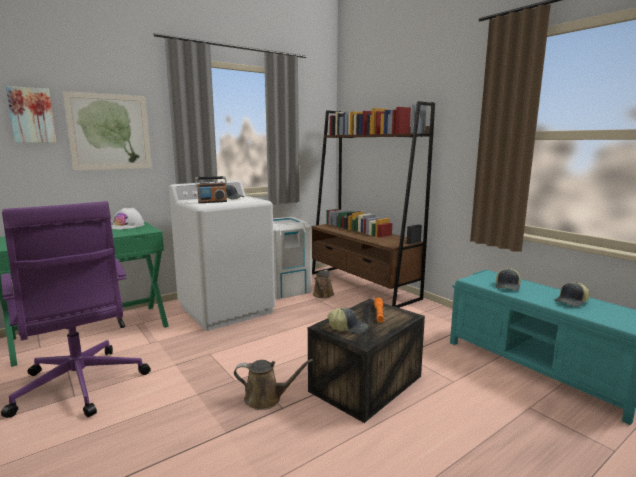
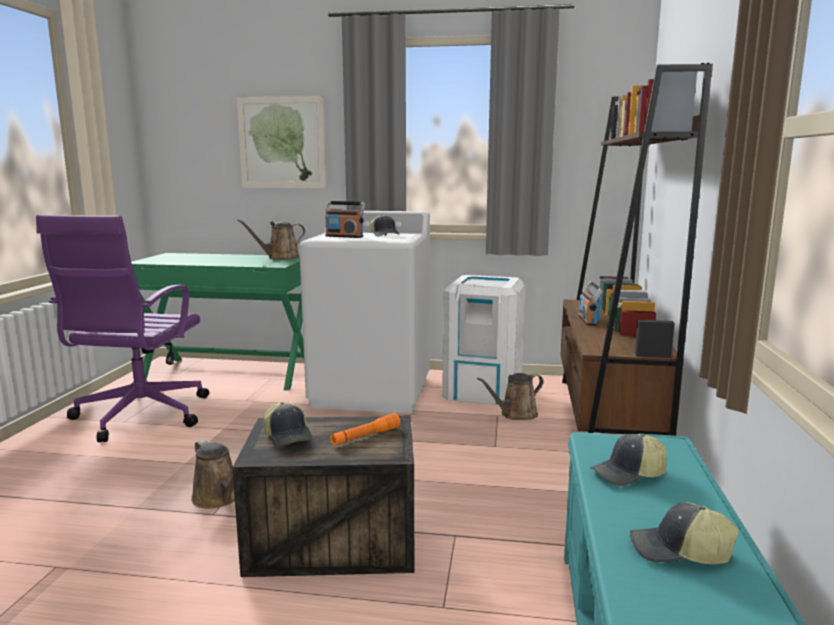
camera: 45 degrees right, 0 degrees up
picture [6,86,56,143] -> none
white hard hat [111,208,144,230] -> brown watering can [237,220,305,260]
none -> radio [578,281,603,325]

